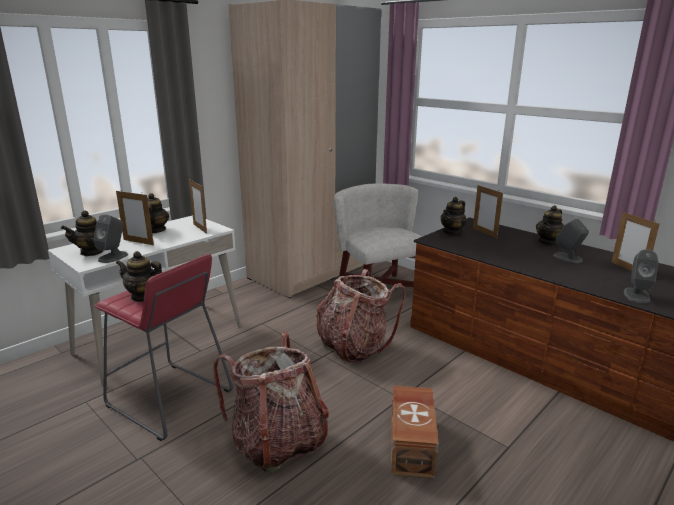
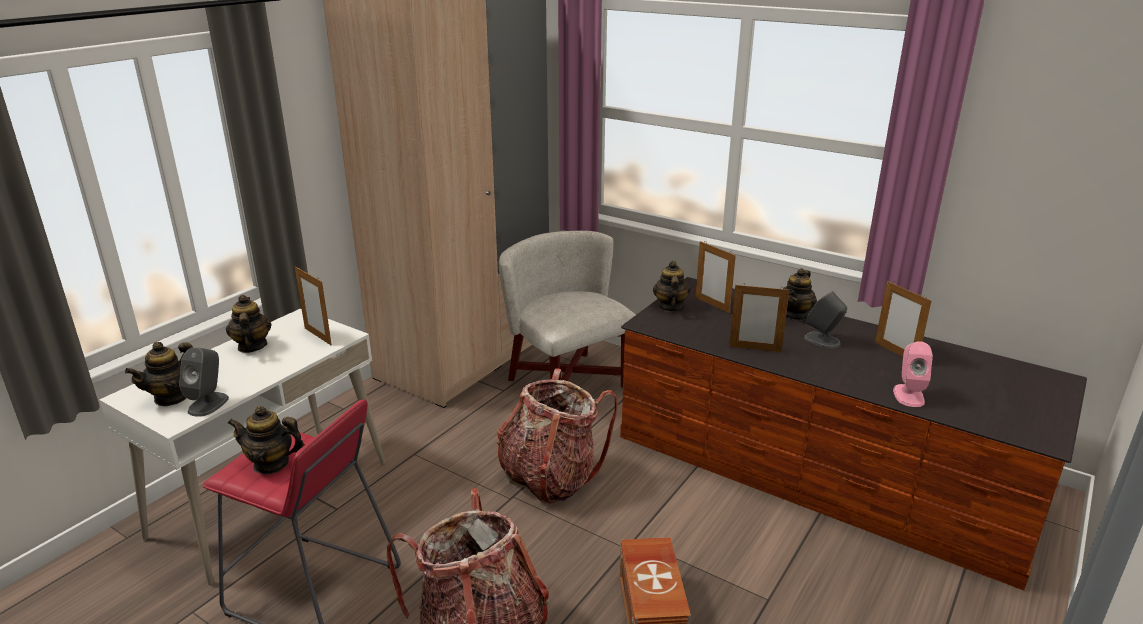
camera: 10 degrees left, 5 degrees up
picture frame [116,190,154,245] -> picture frame moved to [729,283,790,352]
teapot [441,197,467,235] -> teapot turned 150 degrees clockwise [653,261,691,312]
grey speaker [624,249,658,303] -> pink speaker [893,341,933,407]

